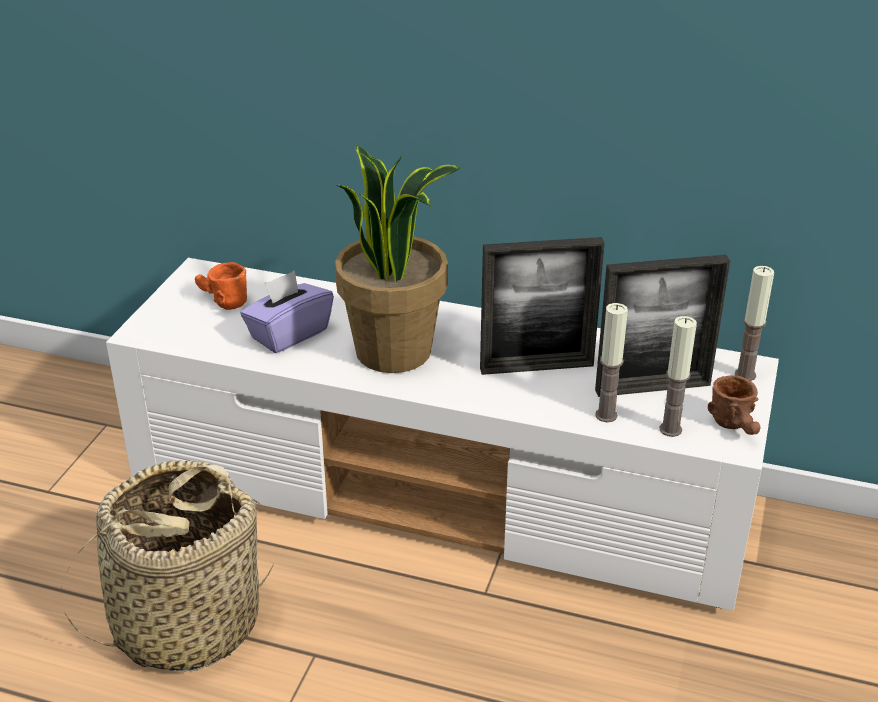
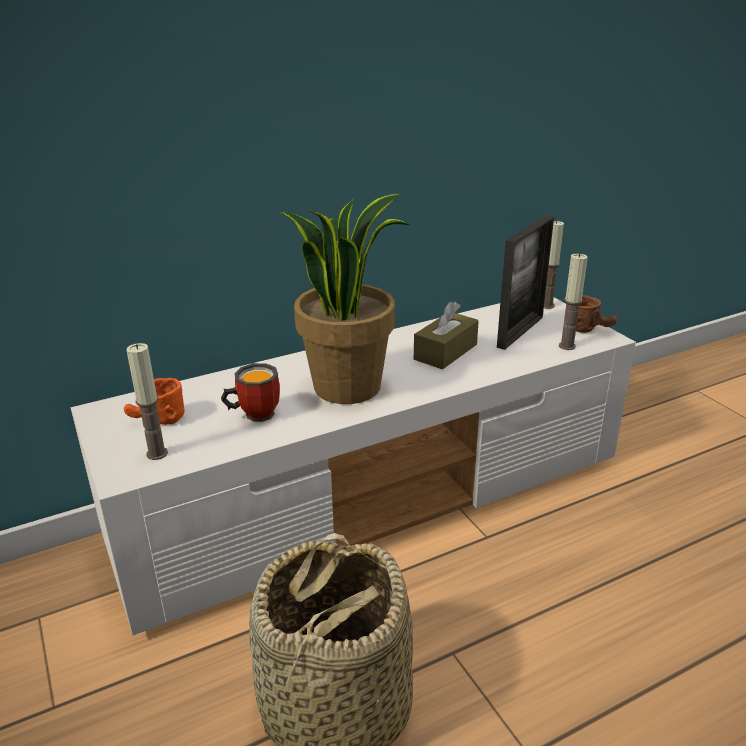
camera: 45 degrees left, 5 degrees down
purple tissue box [240,270,334,353] -> mug [221,363,280,422]
picture frame [480,237,605,375] -> brown tissue box [414,302,479,370]
candle [595,303,628,422] -> candle moved to [127,343,168,460]

